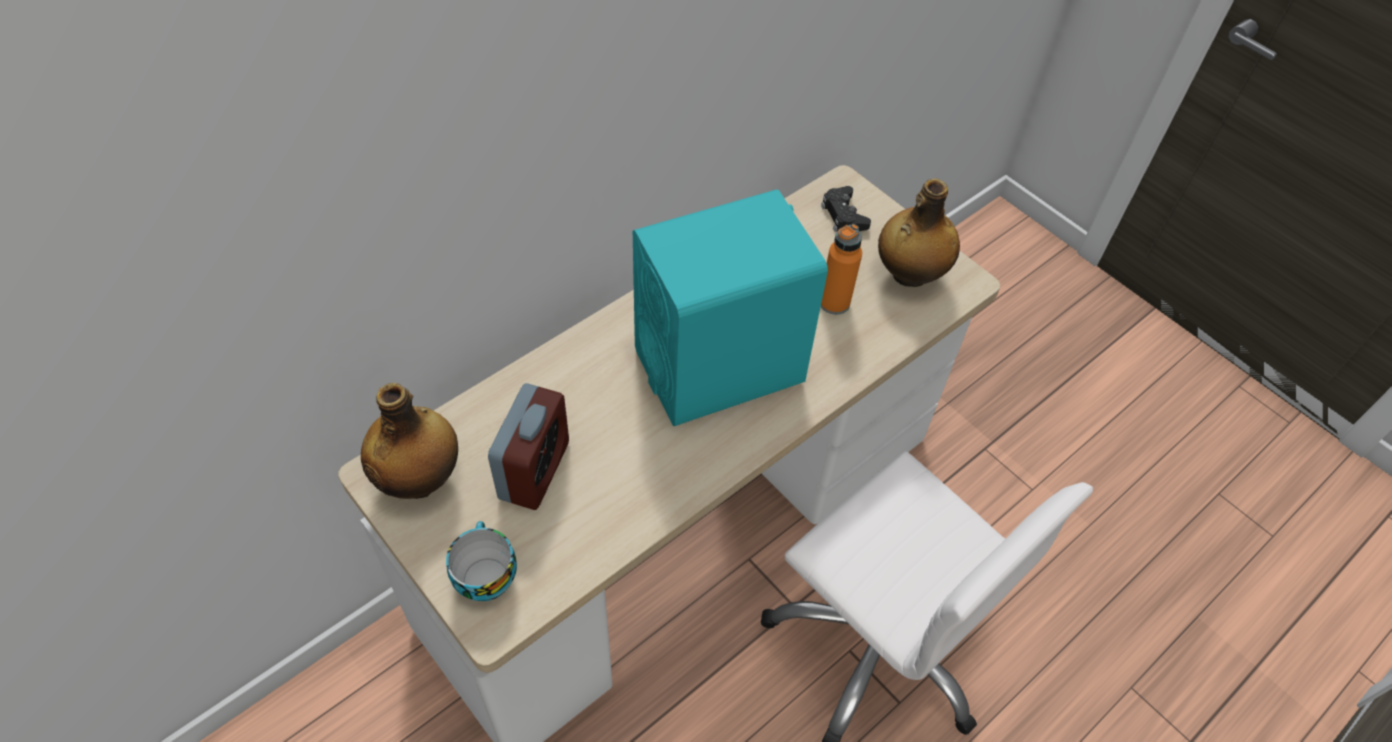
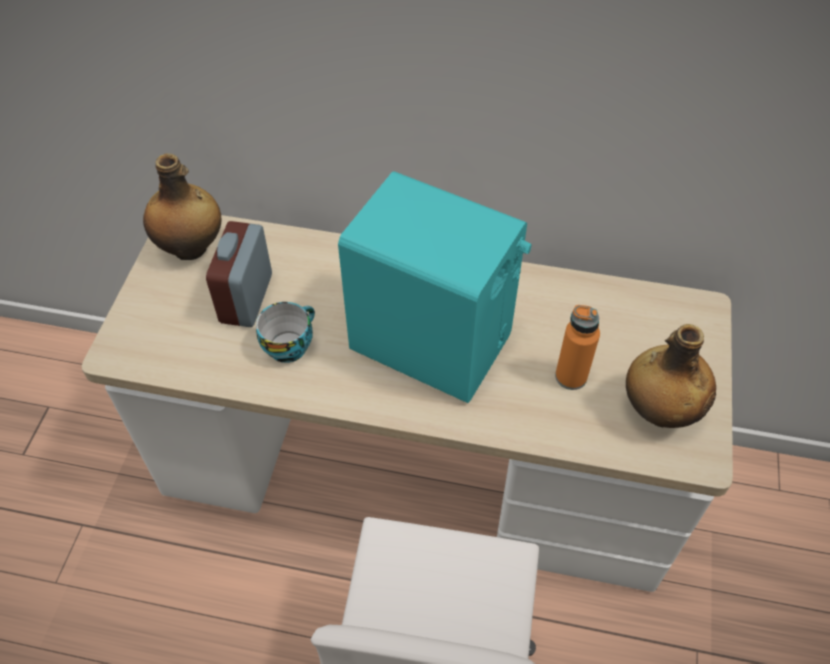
camera: 55 degrees right, 0 degrees up
cup [446,521,517,601] -> cup moved to [256,302,315,363]
alarm clock [488,383,569,510] -> alarm clock turned 120 degrees clockwise [206,221,272,327]
black game controller [821,186,871,232] -> none

